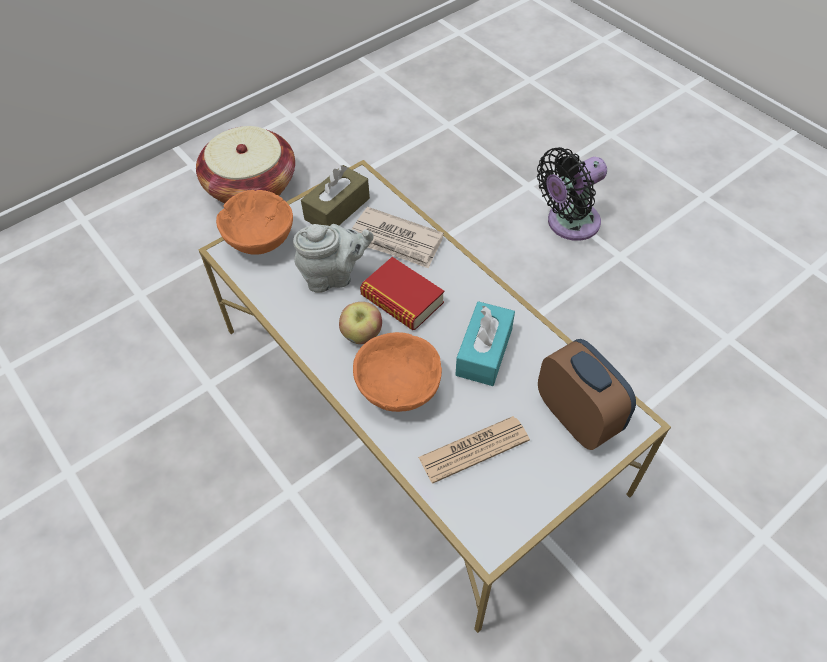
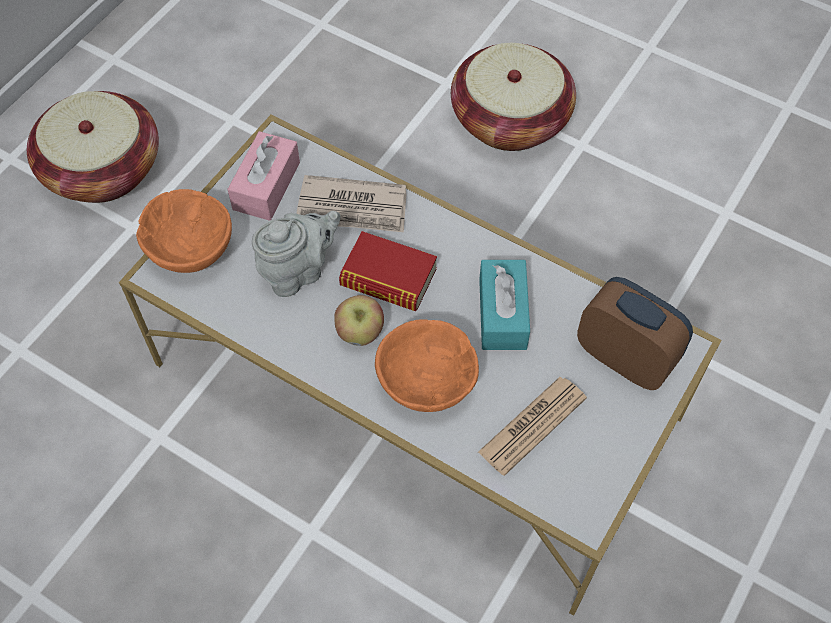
camera: 20 degrees left, 5 degrees up
brown tissue box [301,165,370,226] -> pink tissue box [227,131,300,221]
black fan [537,147,607,241] -> basket [451,43,576,151]

